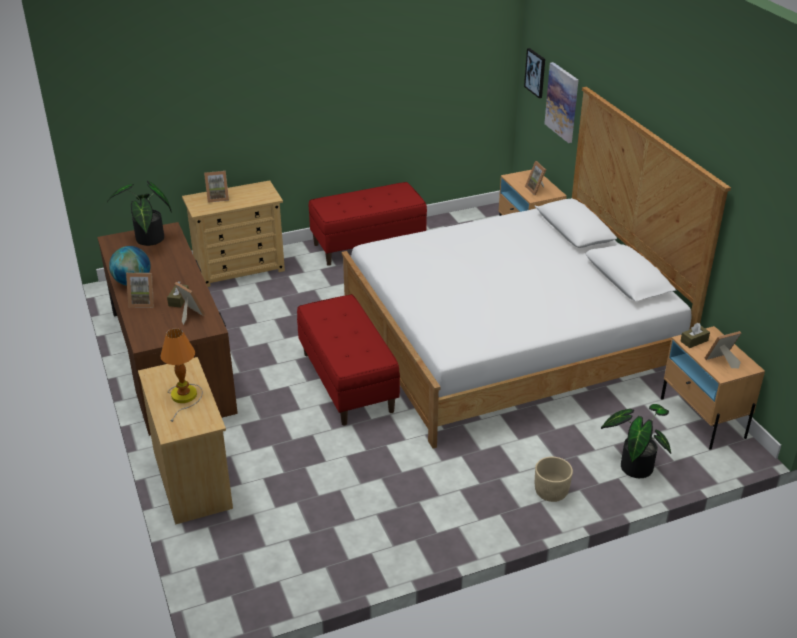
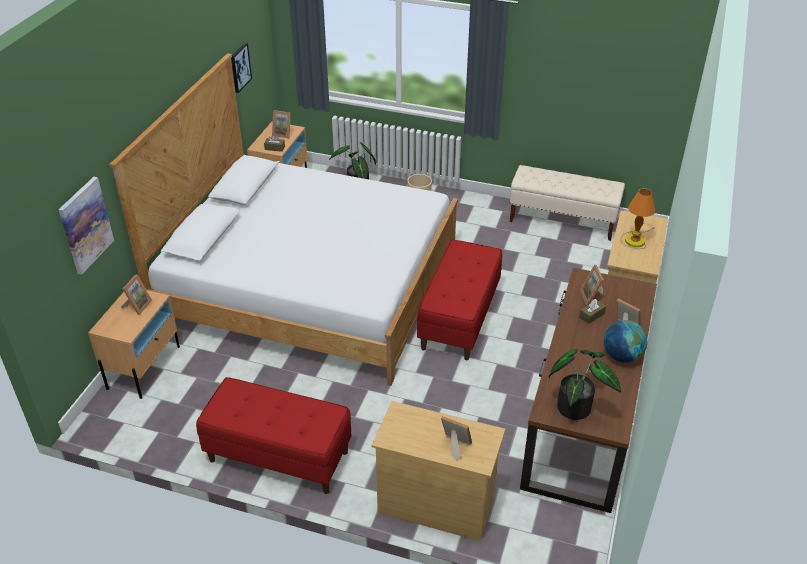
camera: 140 degrees left, 5 degrees up
picture [524,48,545,98] -> picture moved to [231,43,252,93]
none -> beige bench [509,165,625,241]

